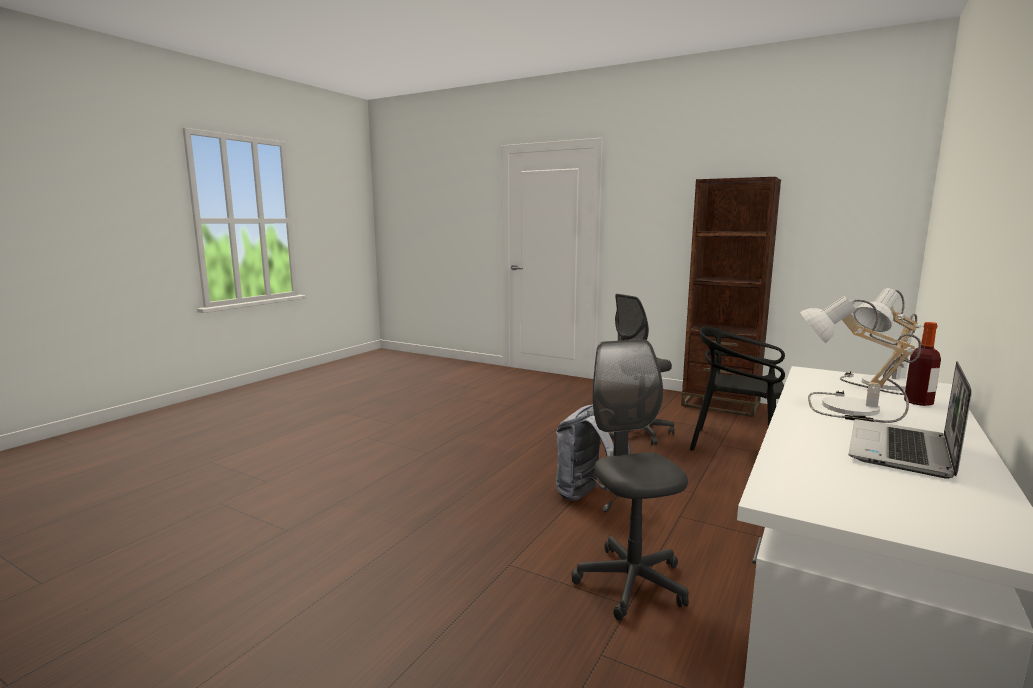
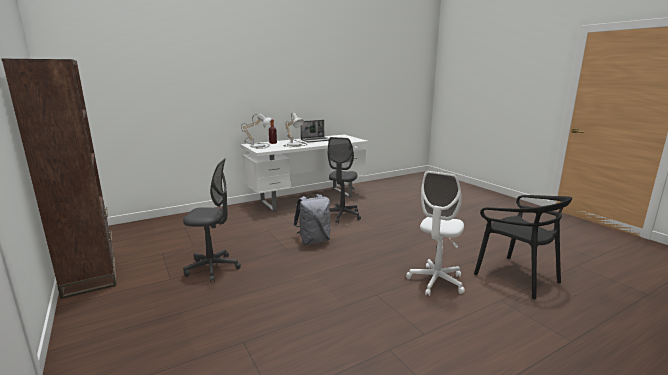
camera: 150 degrees left, 5 degrees up
black chair [690,326,785,451] -> black chair moved to [474,195,572,299]
none -> white office chair [406,171,465,296]

